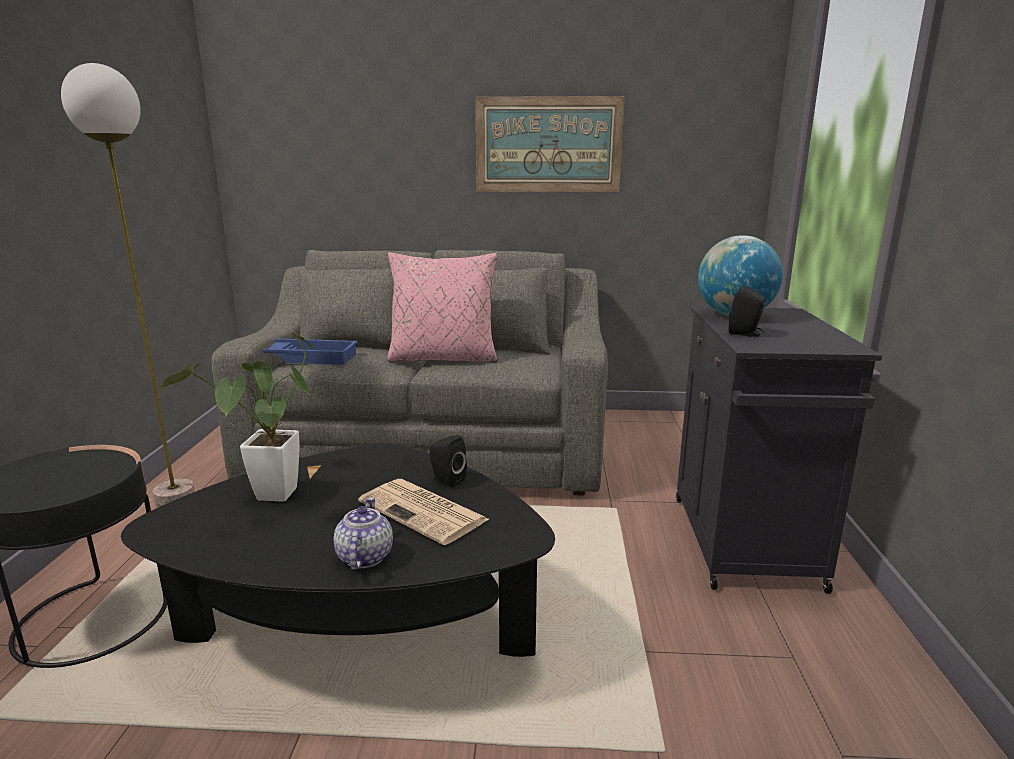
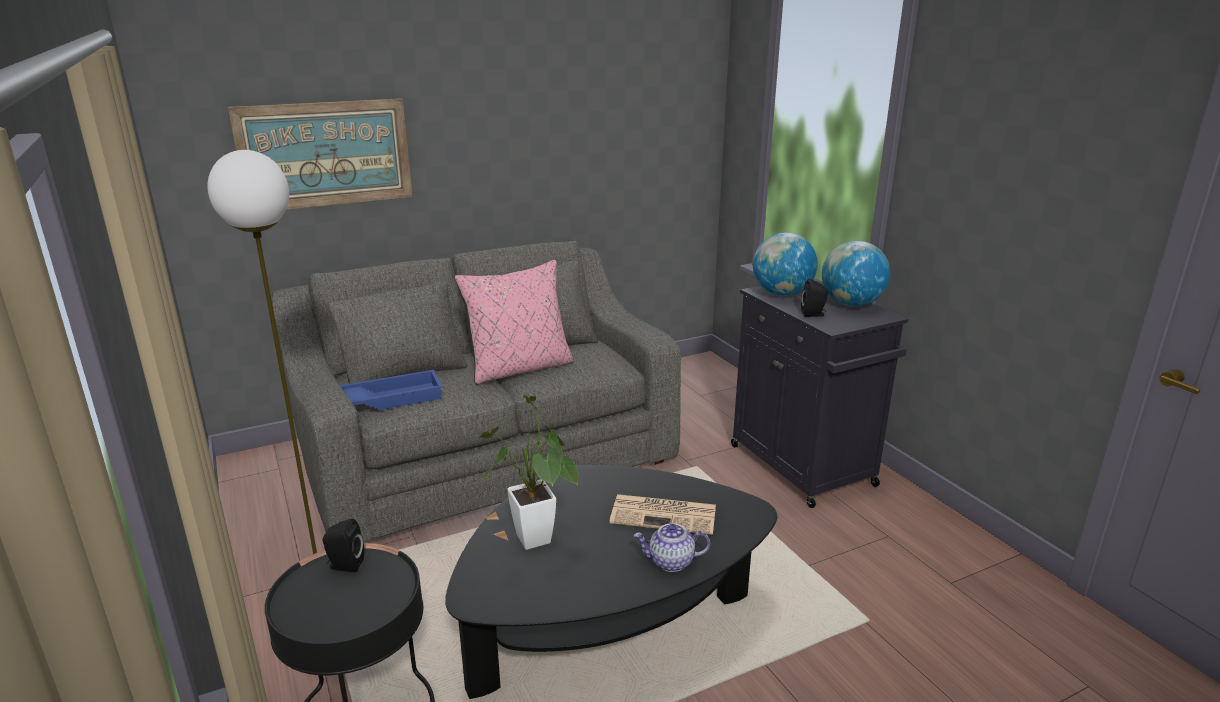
camera: 30 degrees left, 5 degrees up
teapot [334,497,393,570] -> teapot turned 60 degrees counterclockwise [634,523,710,572]
black speaker [429,435,467,487] -> black speaker moved to [323,519,364,572]
picture [475,96,625,192] -> picture moved to [228,99,412,209]
none -> globe [822,241,890,307]

